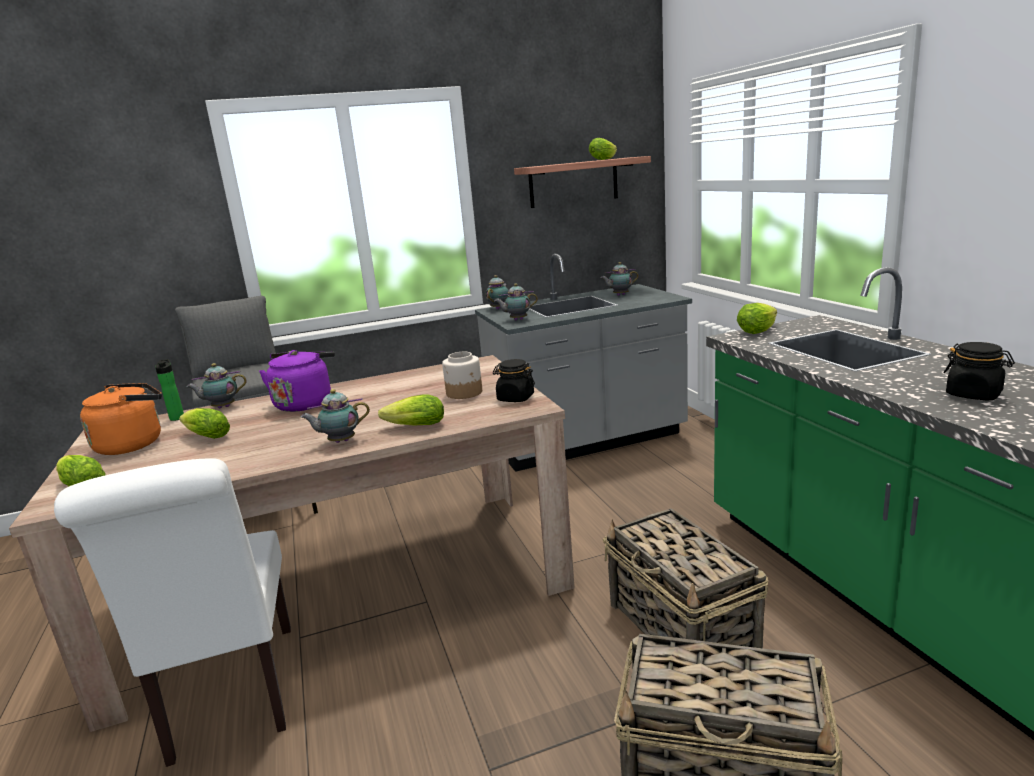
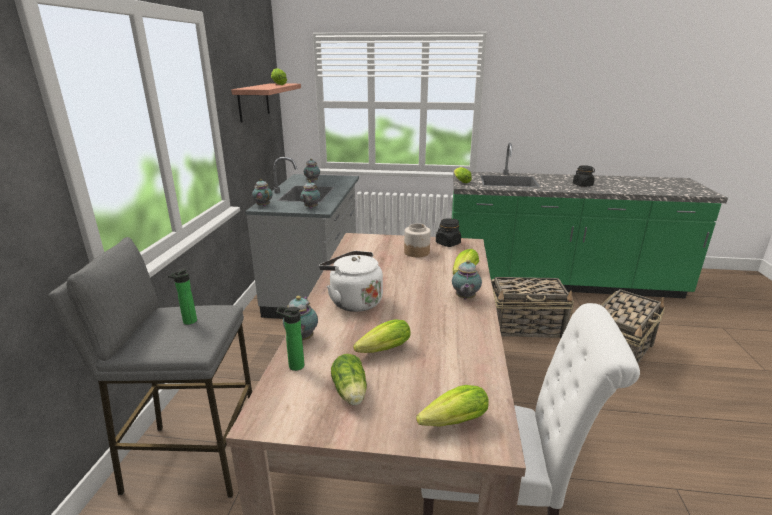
camera: 65 degrees left, 5 degrees up
orange kettle [80,383,162,455] -> lettuce [331,354,367,405]
purple kettle [259,350,335,412] -> white kettle [319,251,383,312]
none -> bottle [168,268,197,325]

